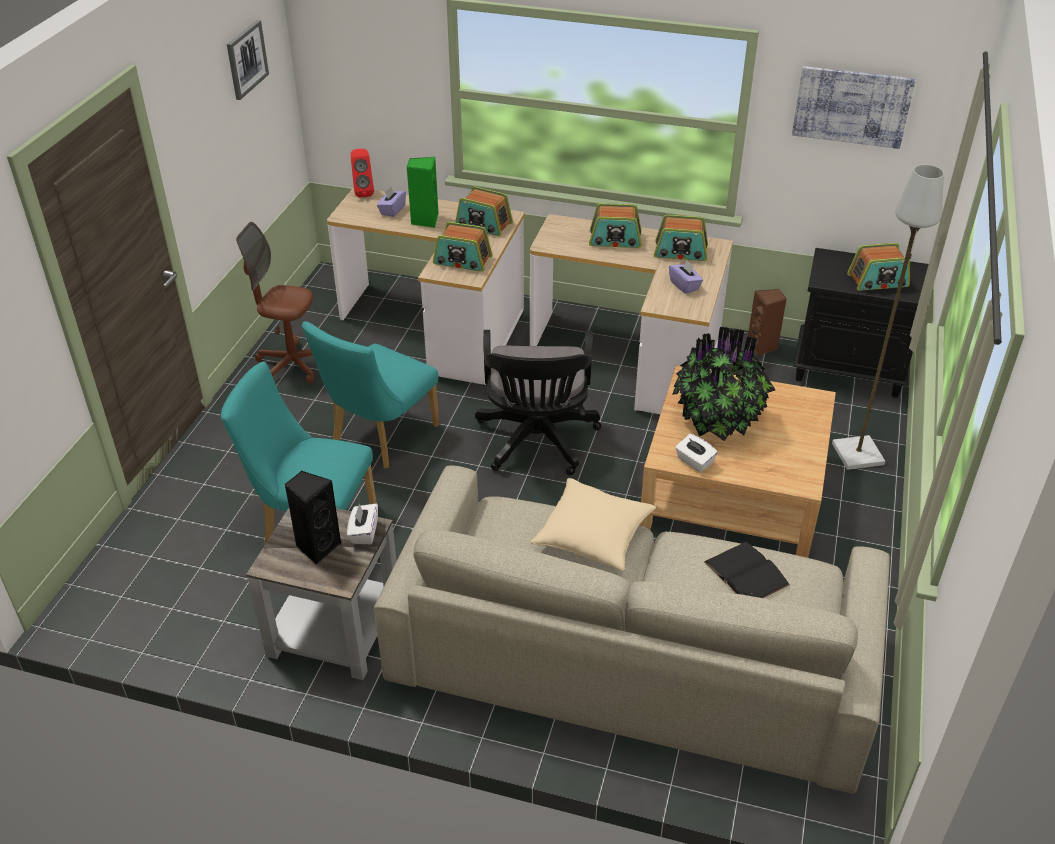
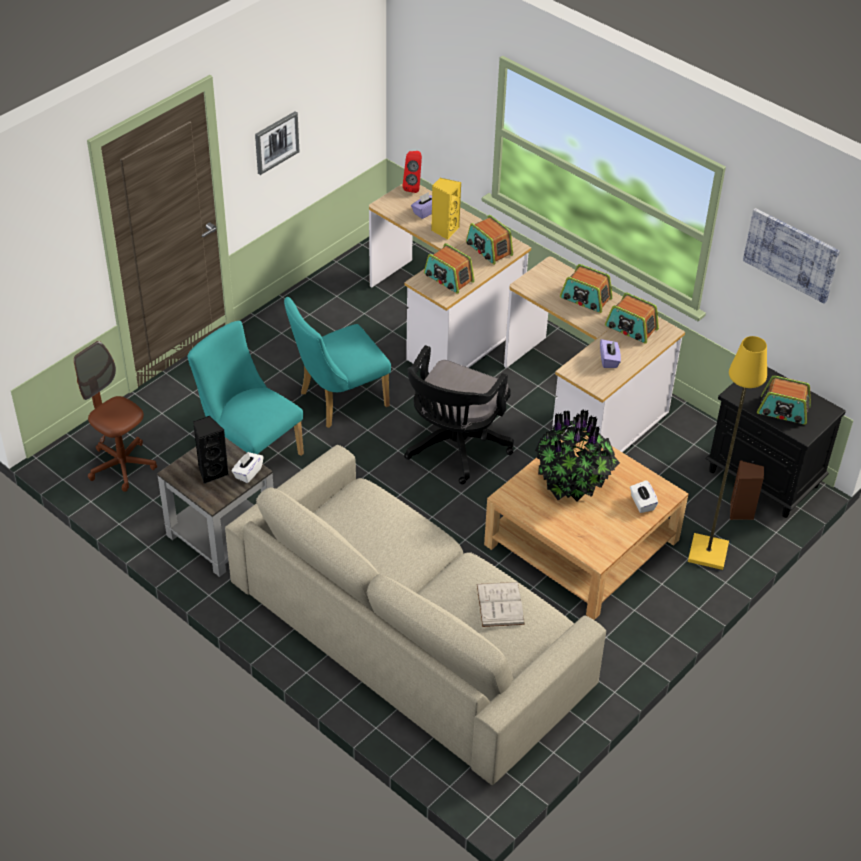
camera: 25 degrees right, 5 degrees up
picture [227,20,269,100] -> picture moved to [255,111,299,175]
brown office chair [236,222,314,384] -> brown office chair moved to [74,341,157,492]
green speaker [407,157,439,228] -> yellow speaker [431,178,461,240]
beige pillow [530,478,656,571] -> none
white tissue box [675,434,718,472] -> white tissue box moved to [630,480,658,513]
black book [704,542,790,598] -> white book [477,582,525,627]
brown speaker [748,289,787,356] -> brown speaker moved to [730,460,764,520]
grey floor lamp [832,165,944,470] -> yellow floor lamp [688,336,767,570]

